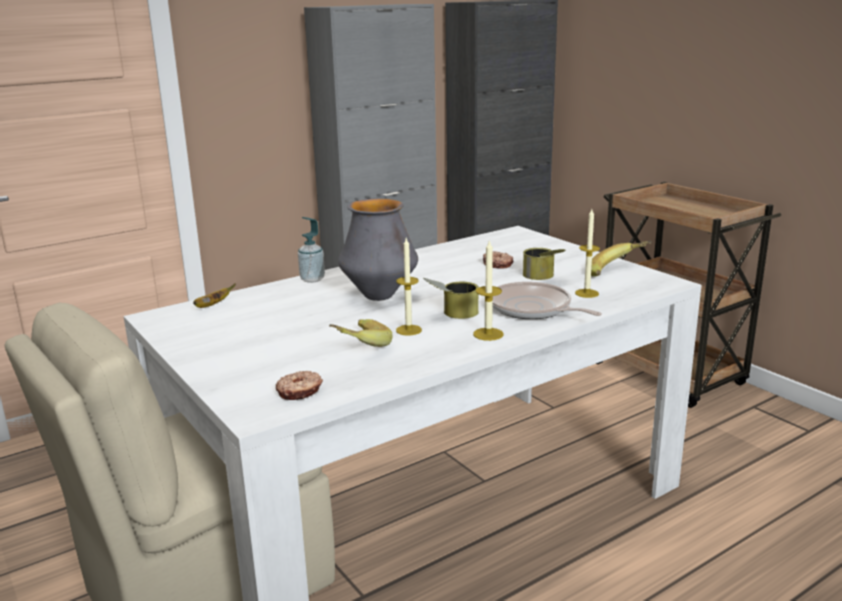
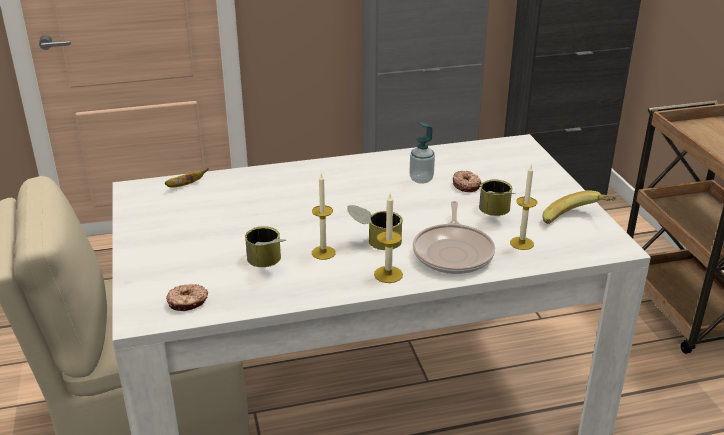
camera: 20 degrees right, 10 degrees up
soap dispenser [298,217,325,283] -> soap dispenser moved to [410,122,435,184]
banana [329,319,392,347] -> can [245,226,286,267]
vase [338,199,418,301] -> none
frying pan [493,282,602,319] -> frying pan turned 150 degrees counterclockwise [413,201,495,274]

